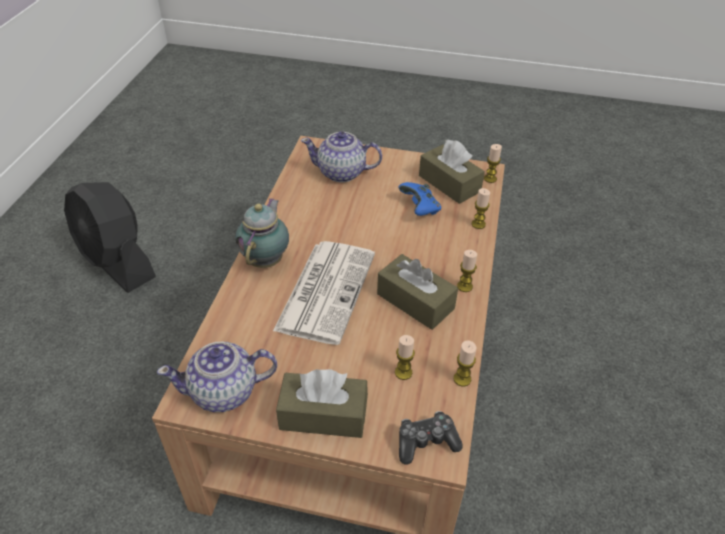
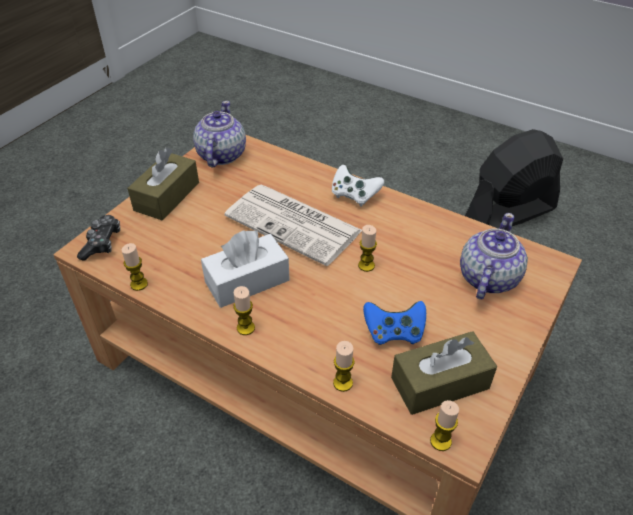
camera: 110 degrees right, 0 degrees up
teapot [235,198,289,268] -> white game controller [332,165,384,207]
brown tissue box [377,254,458,330] -> white tissue box [201,230,290,308]
candle [395,335,415,380] -> candle moved to [358,225,377,272]

